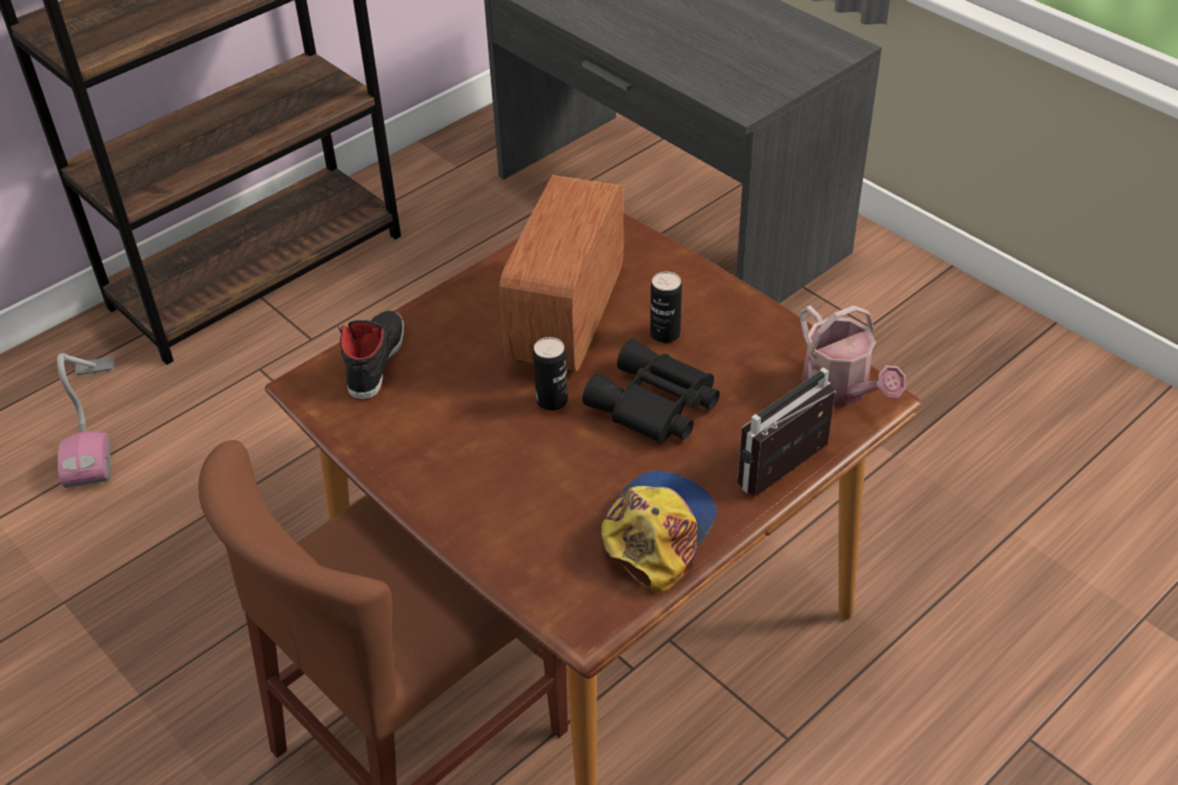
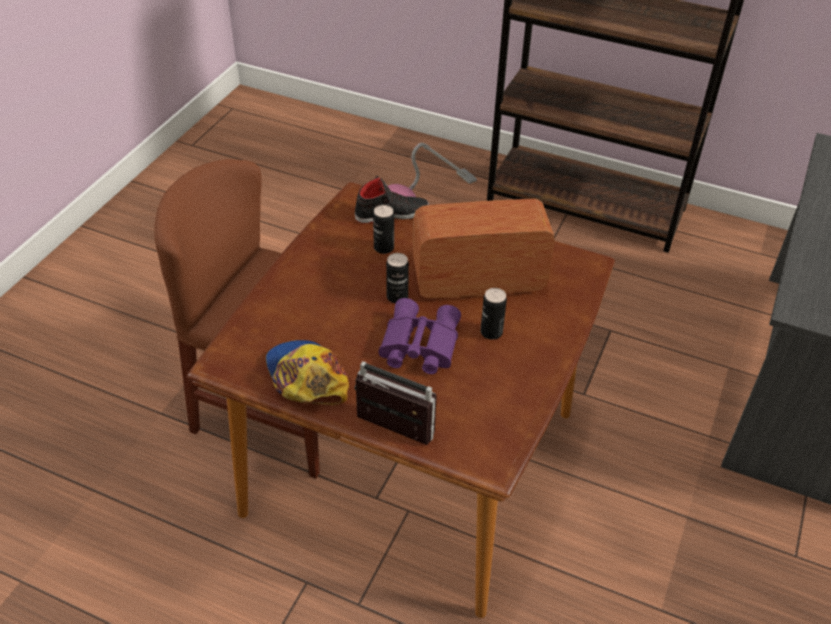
camera: 65 degrees right, 0 degrees up
black binoculars [582,339,720,445] -> purple binoculars [379,298,461,374]
cap [601,471,717,593] -> cap turned 120 degrees counterclockwise [266,340,349,405]
watering can [800,305,906,407] -> none
none -> can [373,205,394,254]

